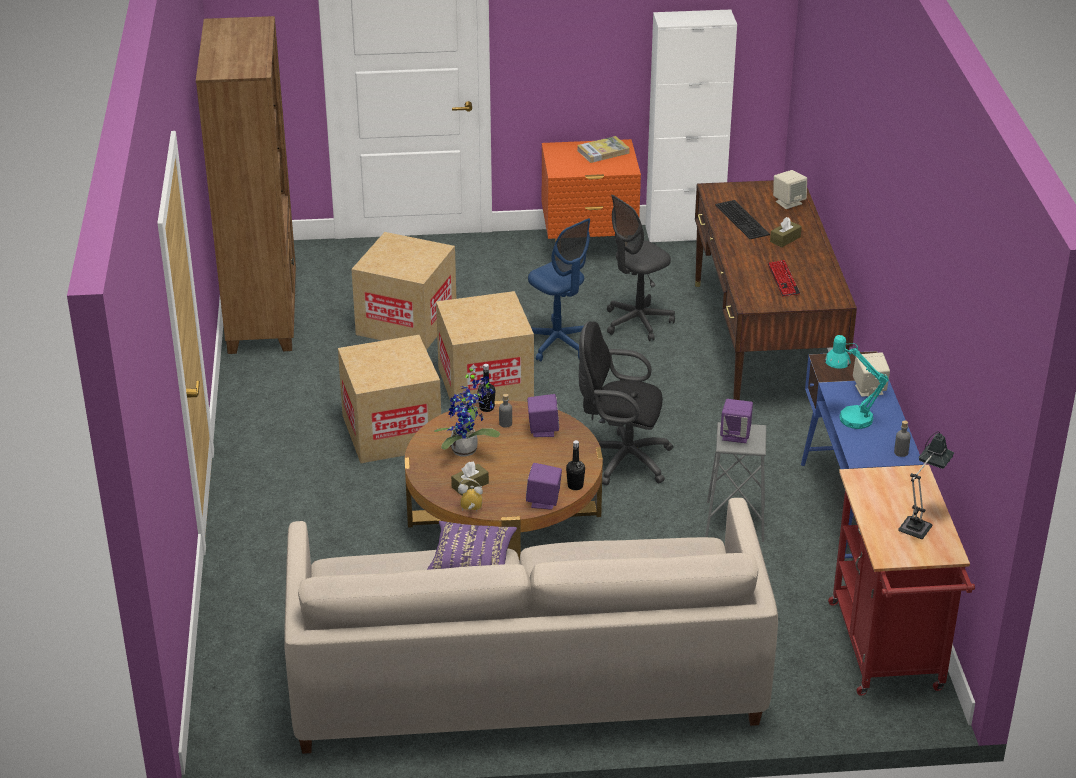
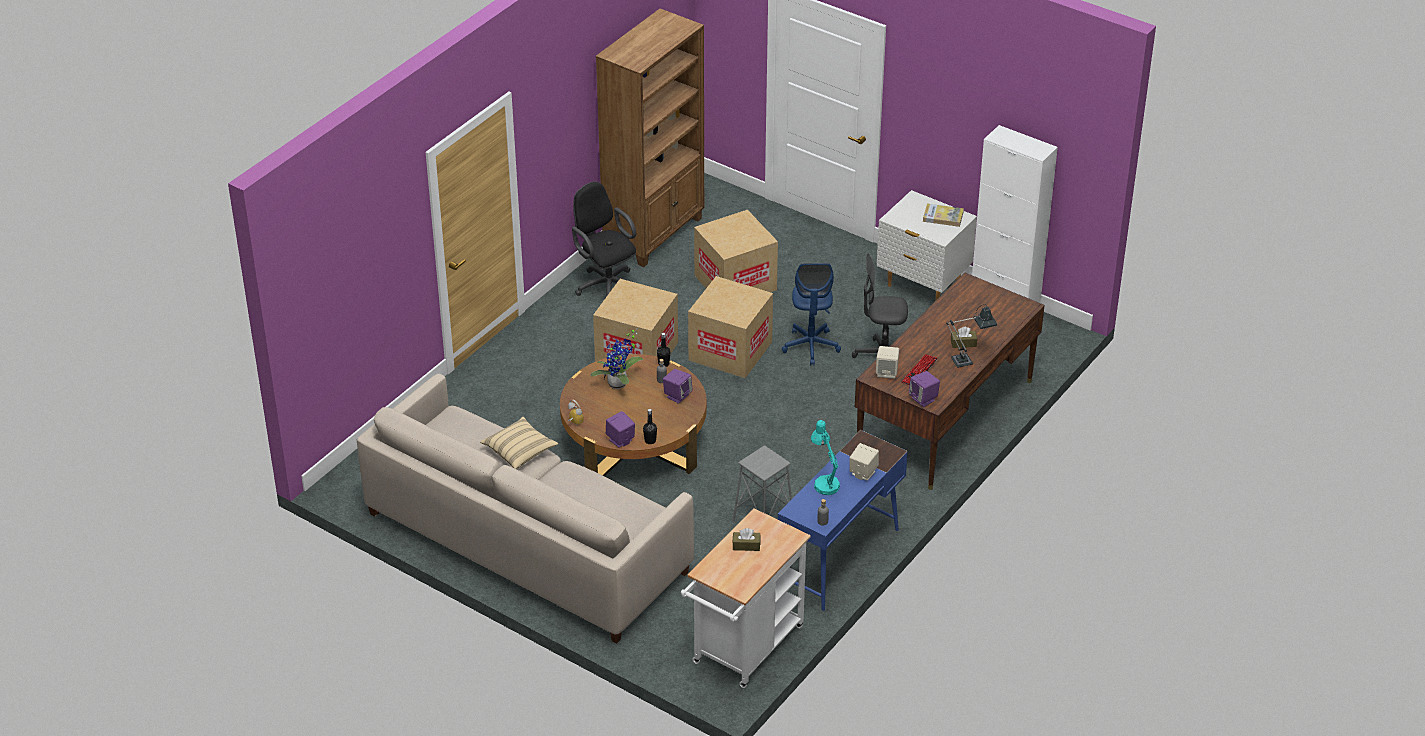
camera: 40 degrees right, 5 degrees up
purple pillow [427,521,517,570] -> beige pillow [480,417,558,469]
brown tissue box [451,462,489,496] -> brown tissue box moved to [732,528,761,551]
orange nightstand [542,139,641,242] -> white nightstand [877,190,977,300]
black office chair [579,321,673,485] -> black office chair moved to [572,181,636,297]
keyboard [715,200,770,239] -> none
purple speaker [720,399,753,443] -> purple speaker moved to [909,371,940,407]
beige speaker [773,170,807,209] -> beige speaker moved to [876,346,899,379]
red cart [828,465,975,696] -> white cart [681,508,811,688]
table lamp [898,431,954,539] -> table lamp moved to [946,304,997,368]

